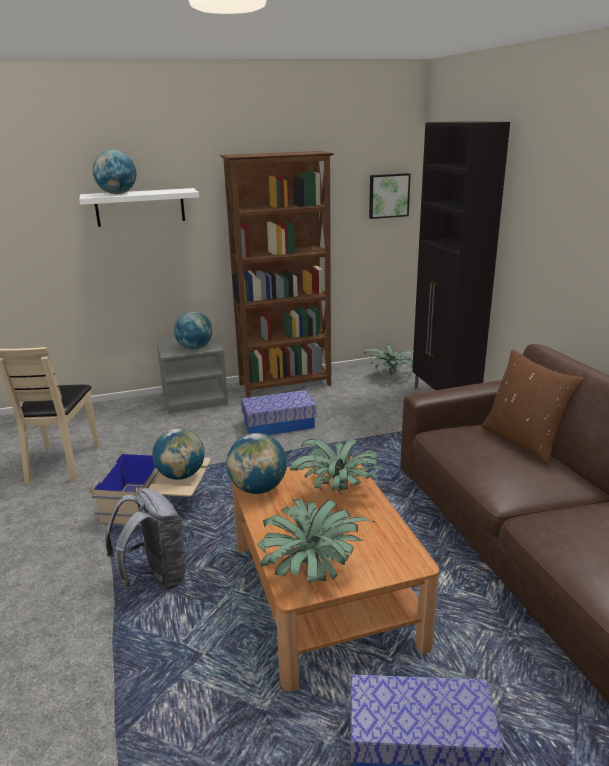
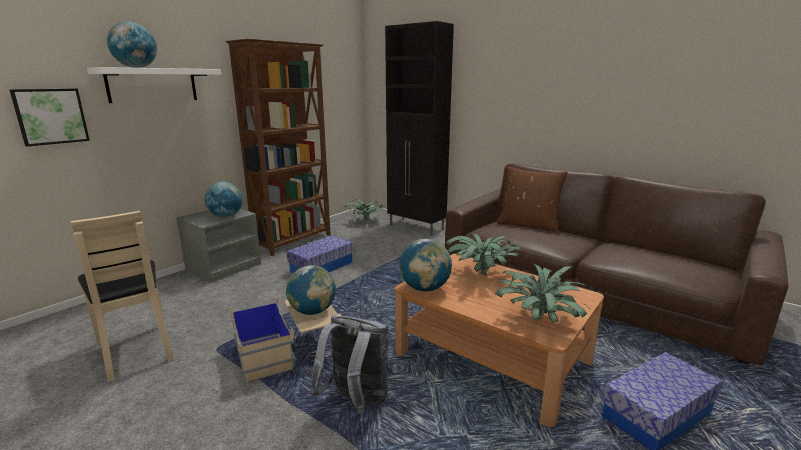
camera: 35 degrees left, 5 degrees down
picture [369,173,411,219] -> picture moved to [10,89,90,147]

